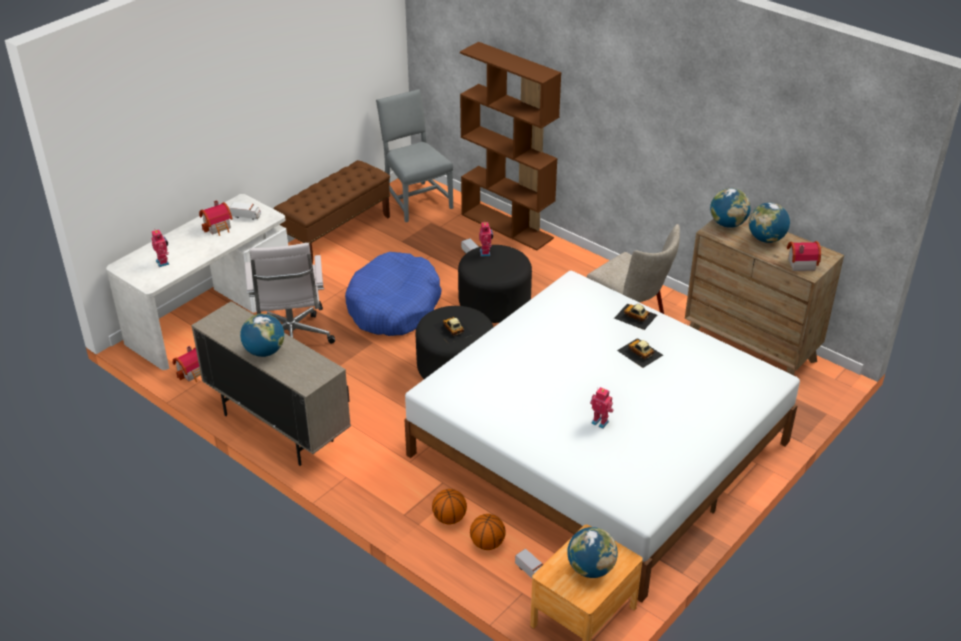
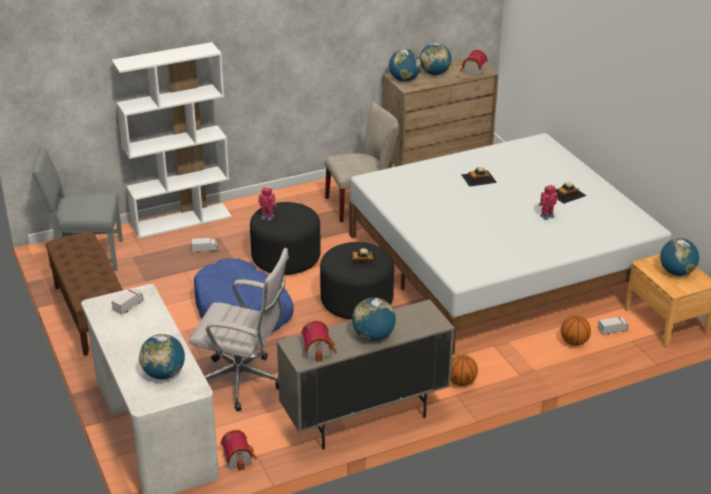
camera: 65 degrees left, 5 degrees down
toy robot [151,229,169,267] -> globe [139,334,185,379]
toy house [199,200,232,236] -> toy house moved to [301,321,337,362]
basketball [432,489,467,524] -> basketball moved to [451,354,478,386]
brown bookcase [460,42,561,251] -> white bookcase [112,42,232,239]
toy car [614,304,657,330] -> toy car moved to [555,182,587,204]

